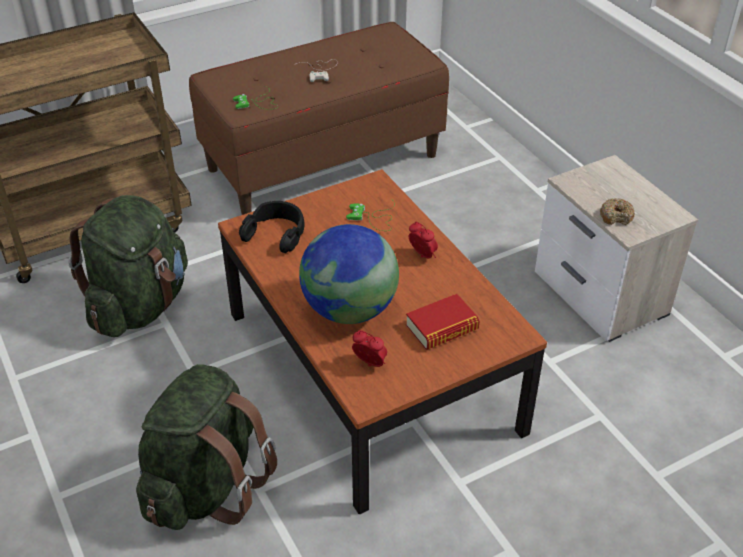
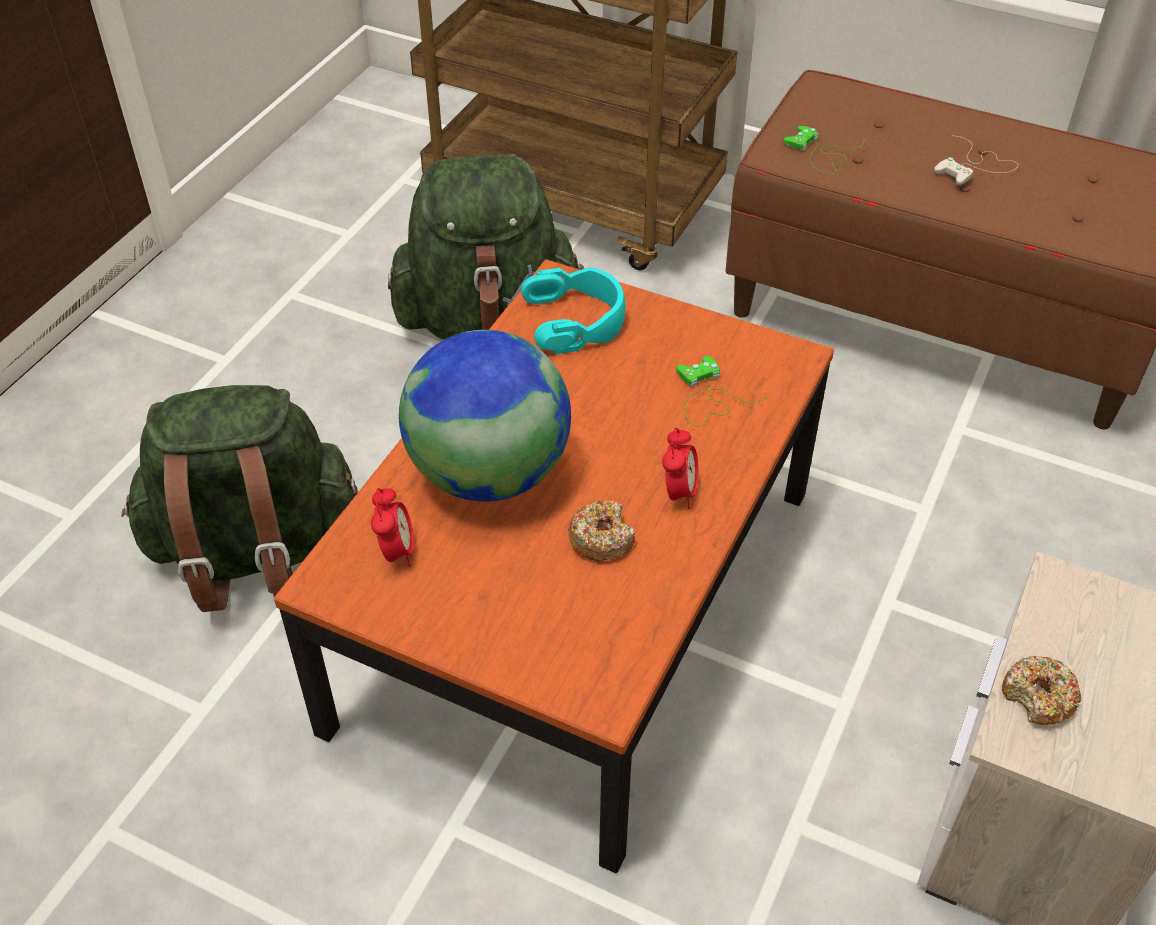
camera: 55 degrees right, 5 degrees up
black headphones [239,201,305,253] -> turquoise headphones [521,267,626,354]
book [406,294,480,349] -> none
none -> donut [568,501,635,562]

